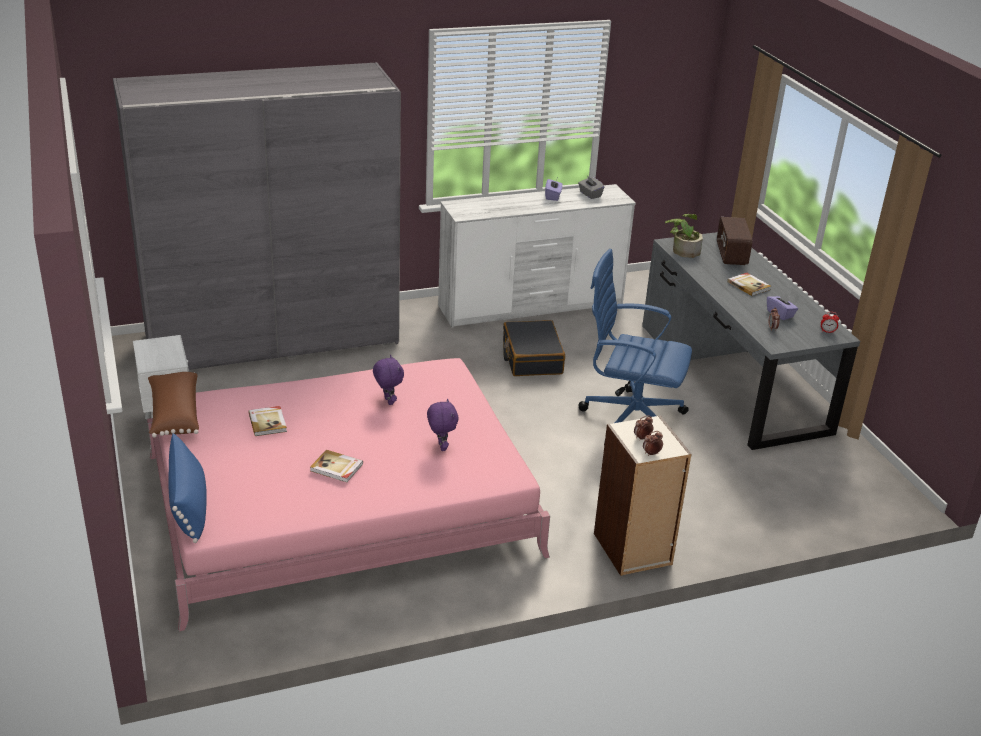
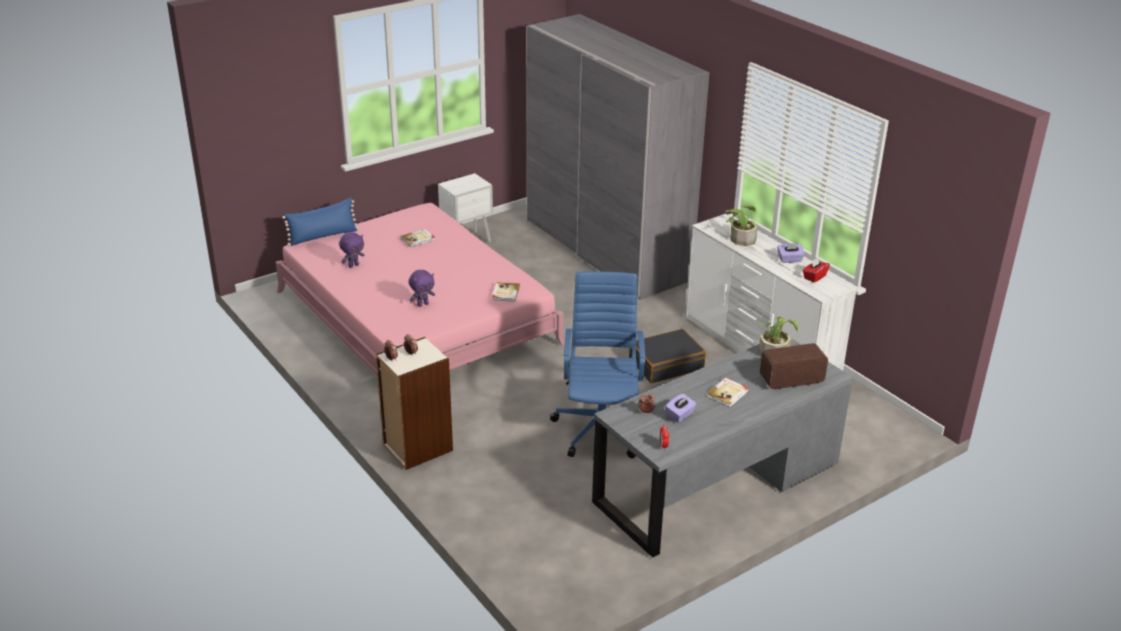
camera: 75 degrees right, 0 degrees up
brown pillow [148,372,199,438] -> none
book [310,450,363,482] -> book moved to [492,282,520,302]
purple plush toy [373,355,404,405] -> purple plush toy moved to [339,232,365,268]
grey tissue box [578,176,604,199] -> red tissue box [803,258,830,283]
none -> potted plant [725,205,758,246]

